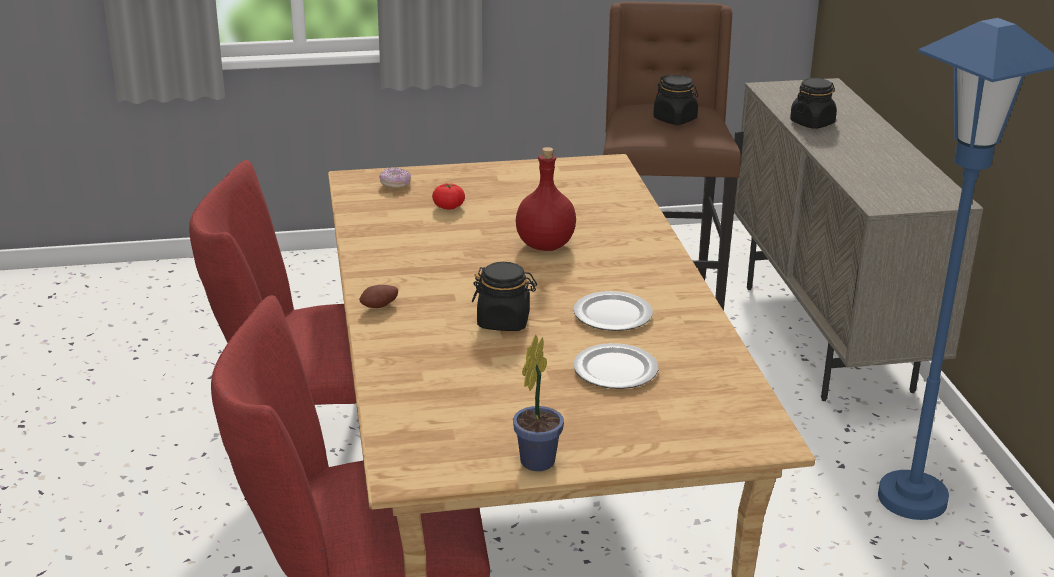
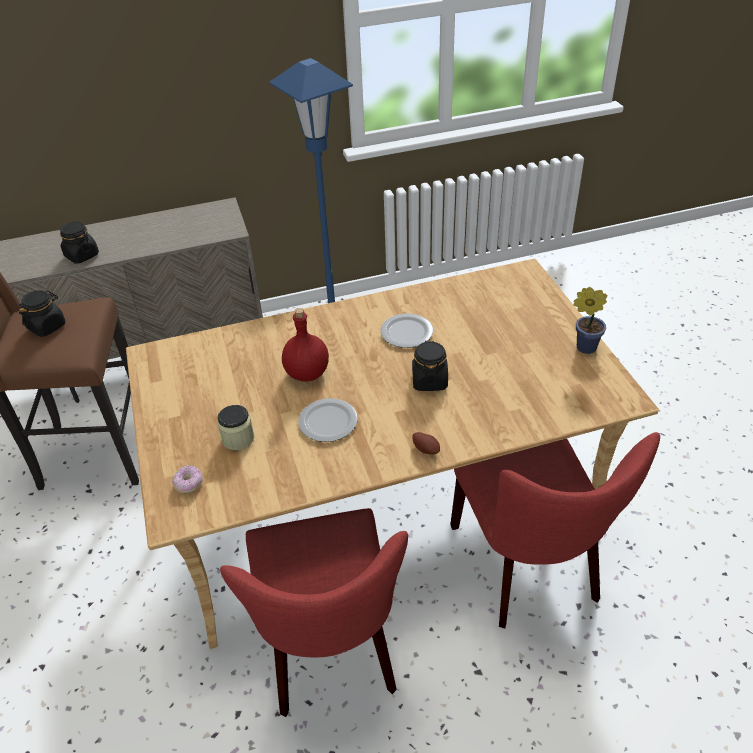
camera: 95 degrees left, 15 degrees up
tomato [432,183,465,210] -> jar [217,405,254,450]
plate [573,343,658,389] -> plate moved to [298,398,358,442]

